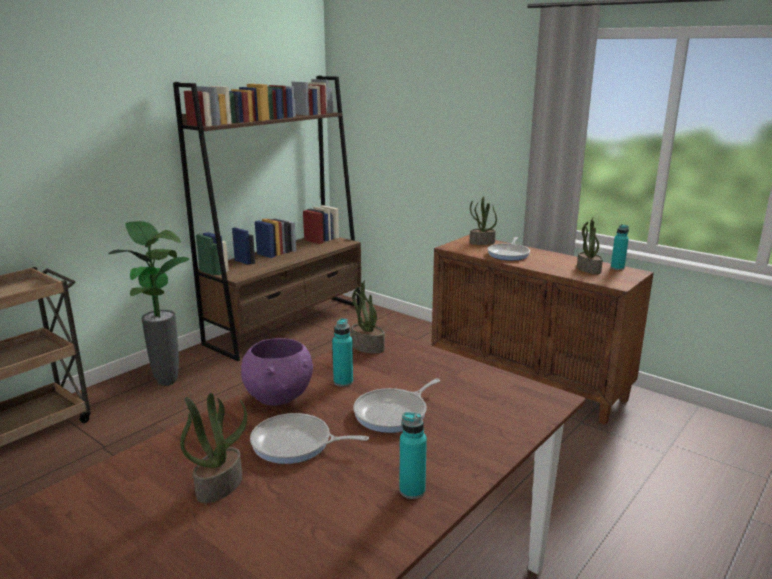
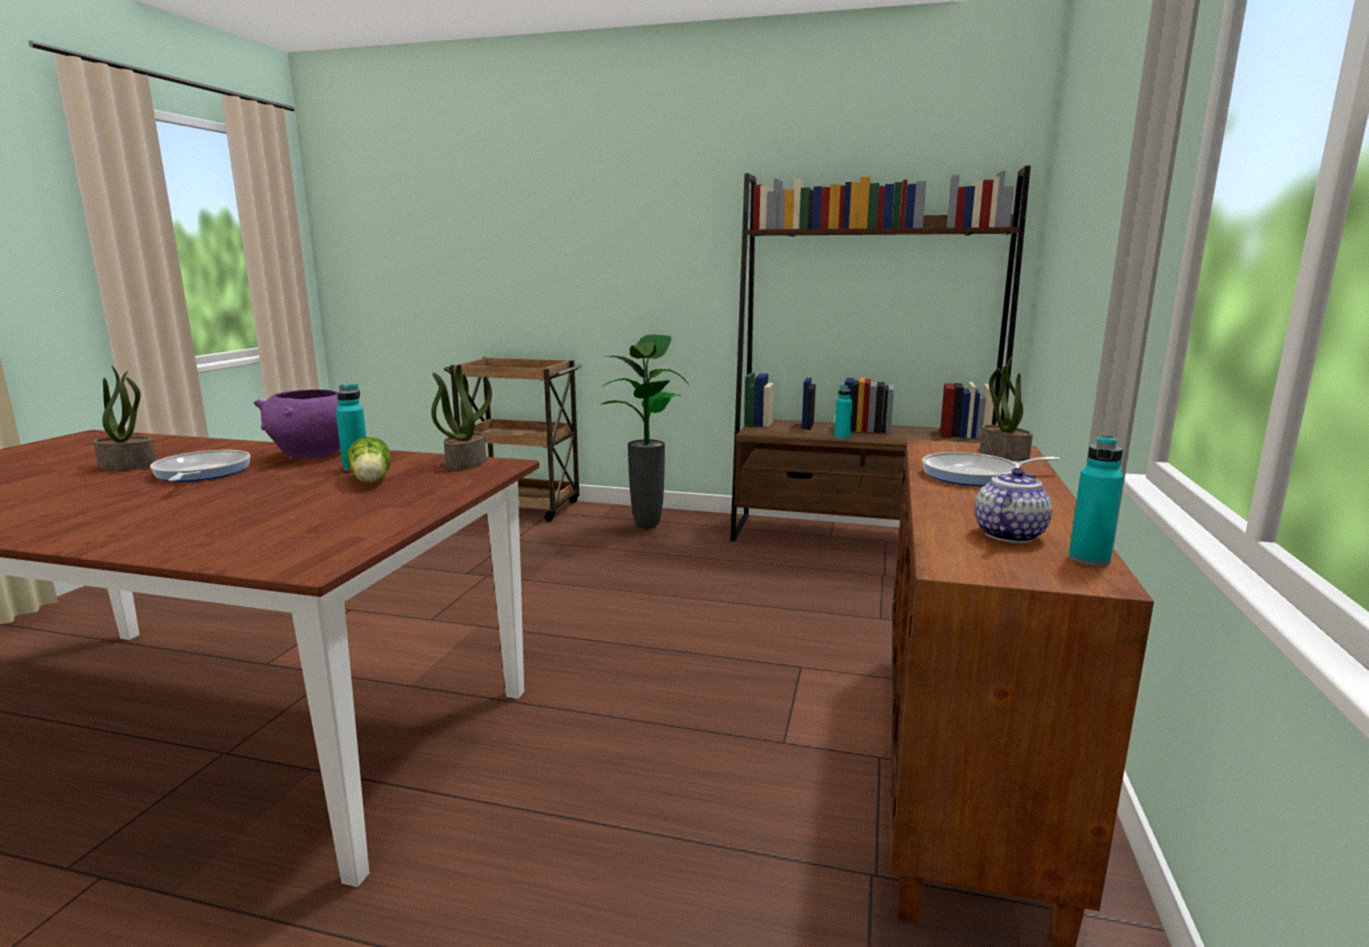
camera: 65 degrees right, 5 degrees down
frying pan [353,379,440,433] -> none
turquoise bottle [399,412,427,499] -> turquoise bottle moved to [834,385,852,439]
potted plant [577,218,603,274] -> teapot [975,468,1052,543]
none -> lettuce [347,437,391,482]

